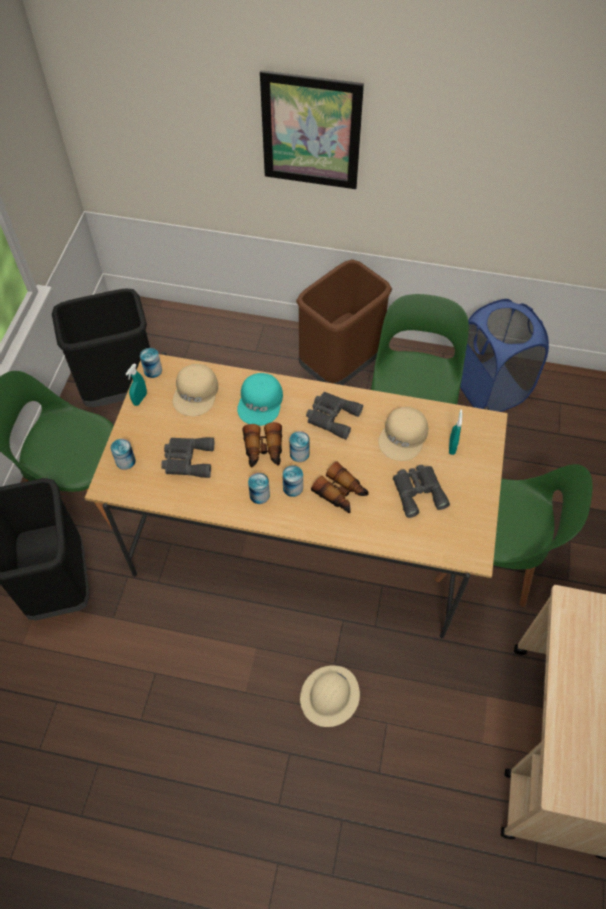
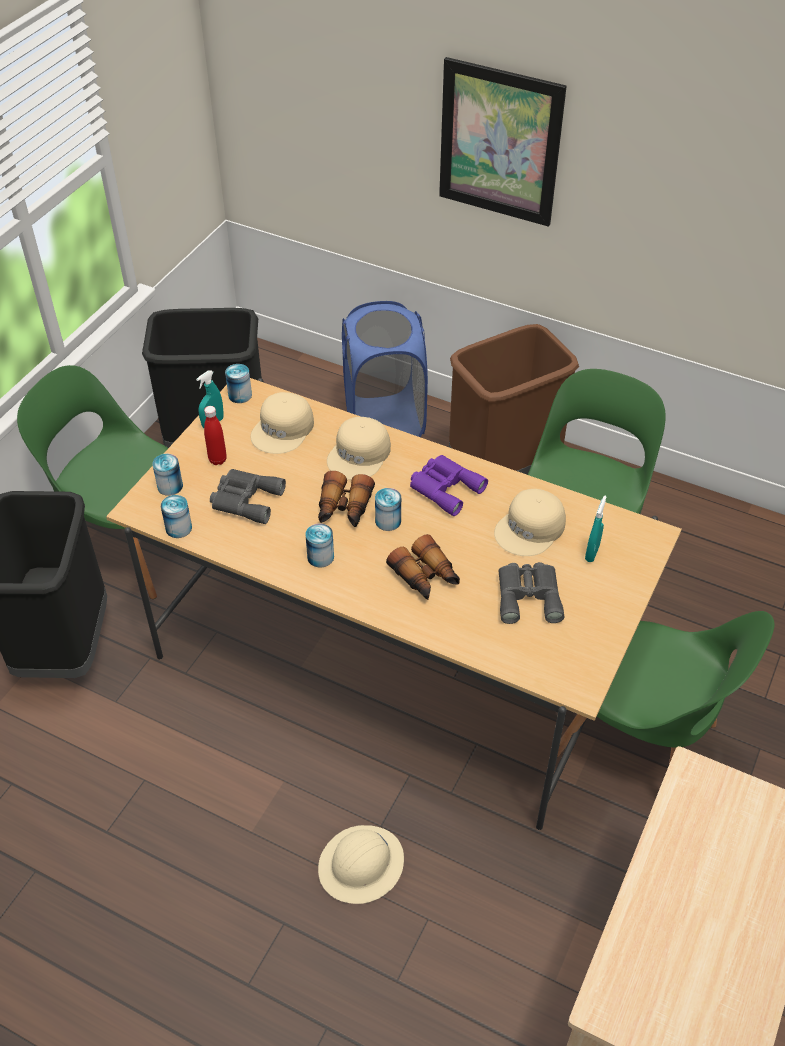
camera: 15 degrees right, 10 degrees down
turquoise cap [237,373,283,426] -> beige cap [327,417,391,480]
can [282,465,303,497] -> can moved to [161,495,192,538]
grey binoculars [306,392,363,440] -> purple binoculars [410,455,488,516]
blue laundry basket [460,299,549,412] -> blue laundry basket moved to [342,301,428,437]
none -> red bottle [204,406,227,465]

